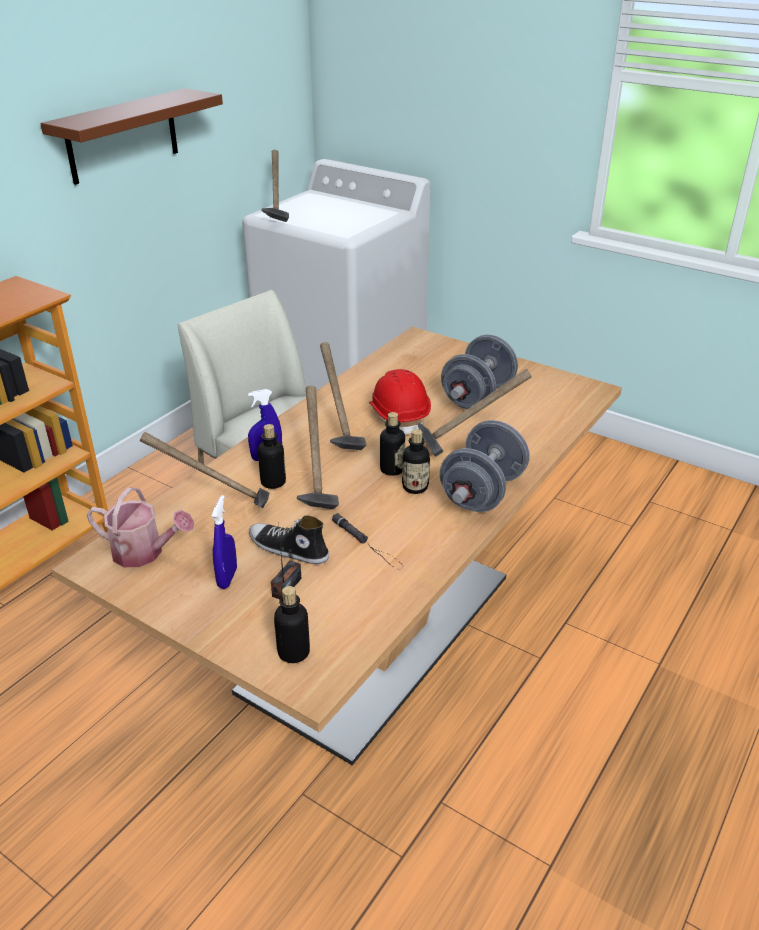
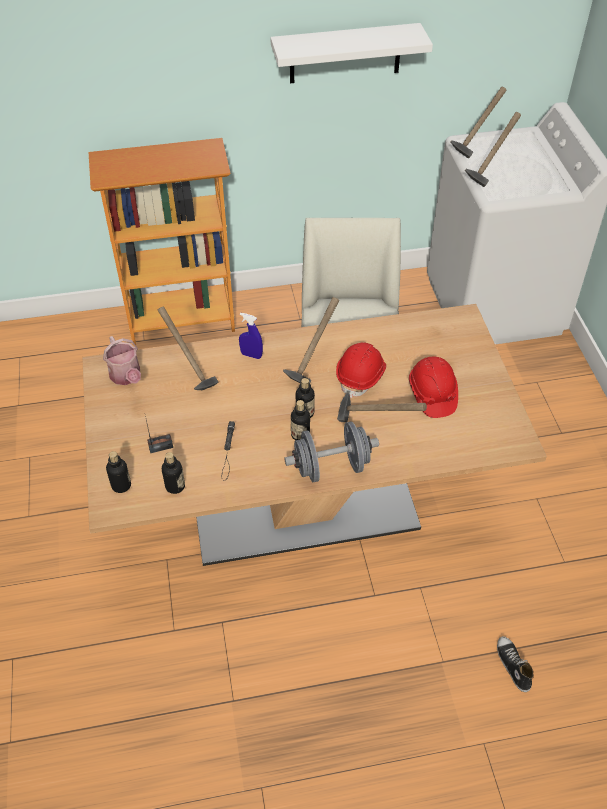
camera: 45 degrees right, 15 degrees up
brown shelf [40,88,223,185] -> white shelf [271,23,433,83]
blue spray bottle [212,495,237,589] -> none
shoe [249,515,329,564] -> shoe moved to [497,636,533,692]
bottle [258,424,286,489] -> bottle moved to [162,452,185,494]
hammer [297,386,339,509] -> hammer moved to [465,112,521,187]
grey dumbbell [441,335,518,409] -> red hard hat [409,356,458,418]

